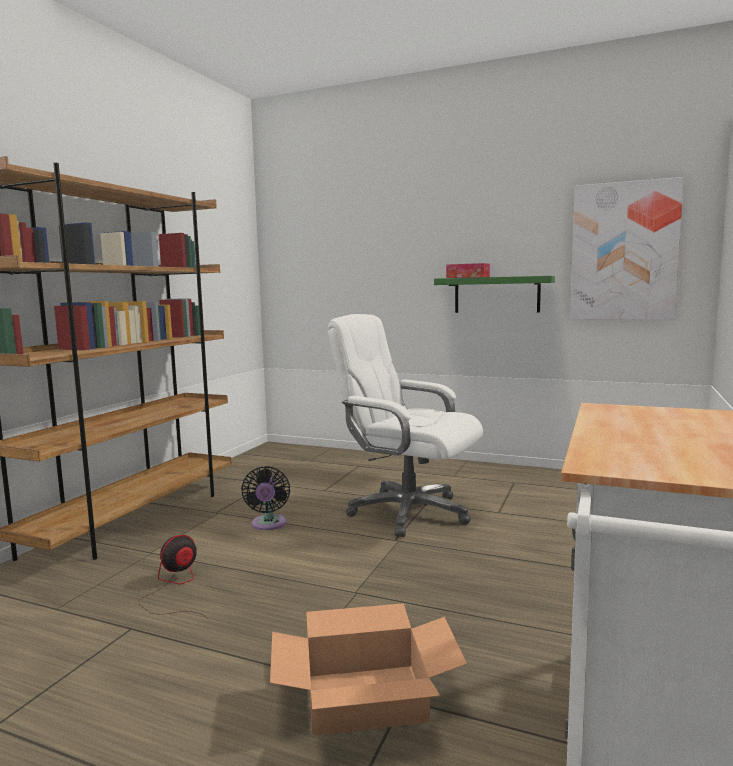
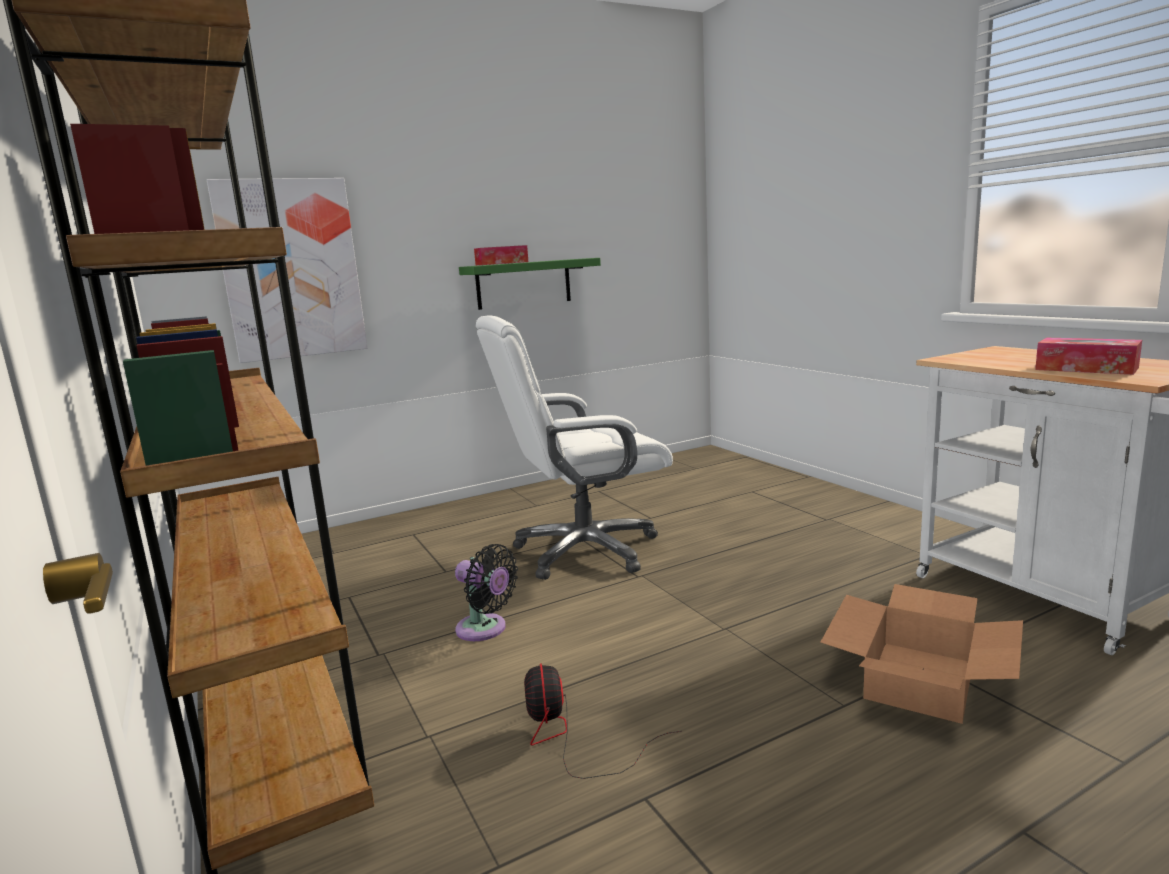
camera: 50 degrees left, 5 degrees up
picture [570,177,684,320] -> picture moved to [207,178,367,363]
none -> tissue box [1035,338,1142,375]

